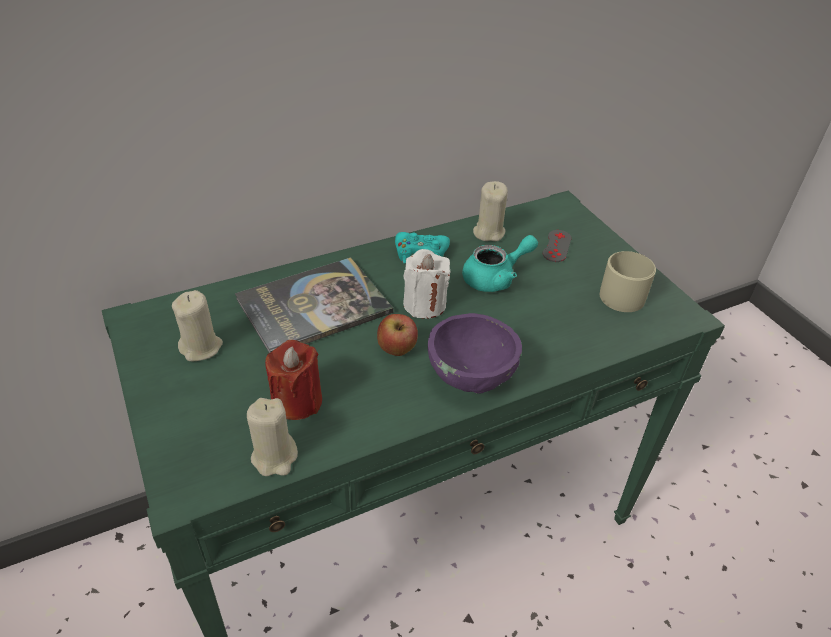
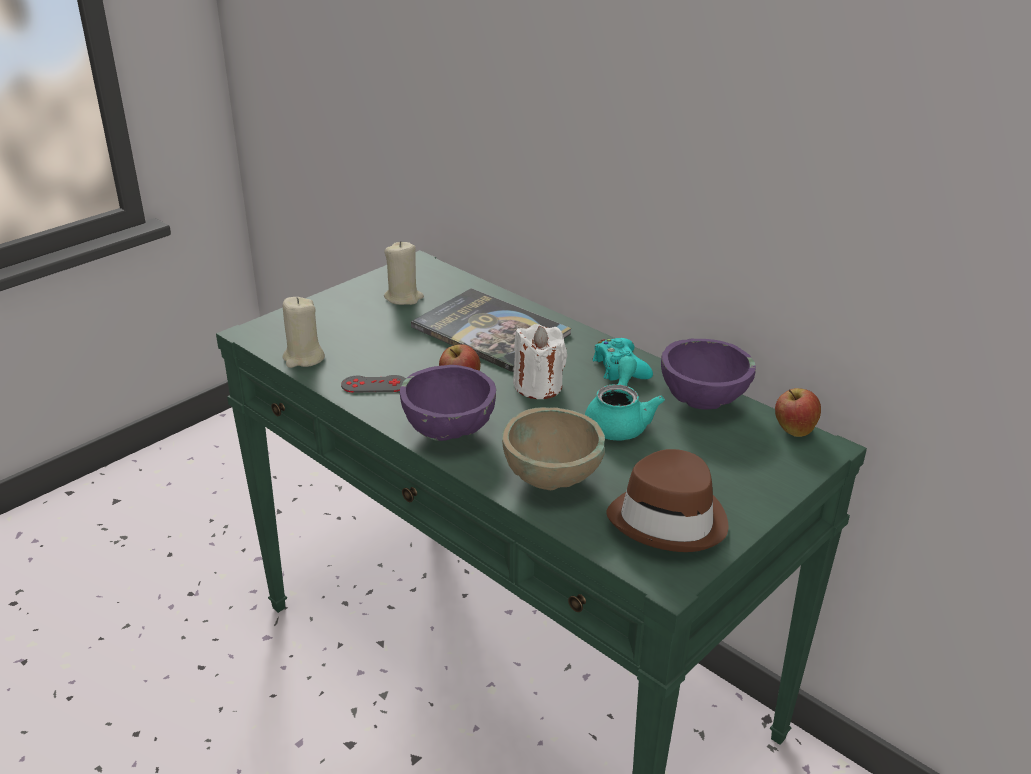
camera: 70 degrees right, 10 degrees down
red candle [265,340,322,420] -> none
turquoise teapot [462,235,538,292] -> turquoise teapot turned 120 degrees counterclockwise [585,356,665,440]
beige candle [473,181,508,241] -> purple bowl [661,339,756,409]
grey game controller [543,230,571,262] -> grey game controller moved to [341,375,406,393]
beige mug [600,251,656,312] -> brown hat [606,449,728,552]
none -> beige bowl [502,407,605,490]
none -> apple [775,388,821,437]

